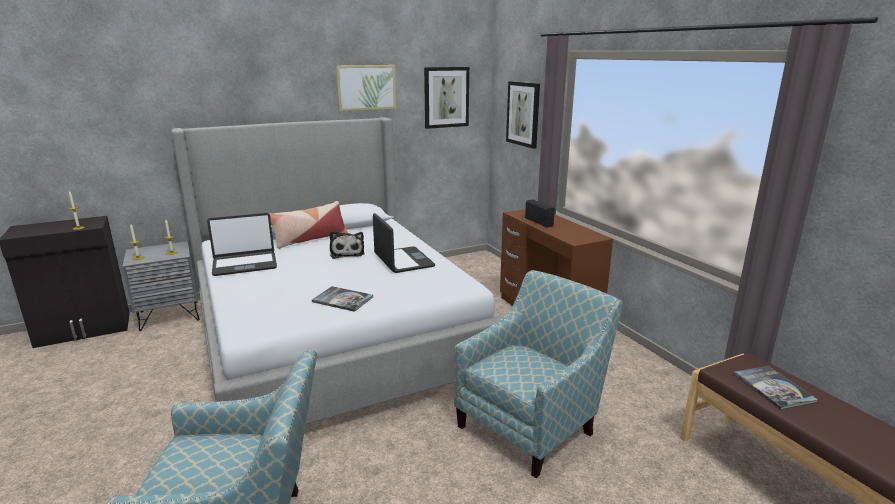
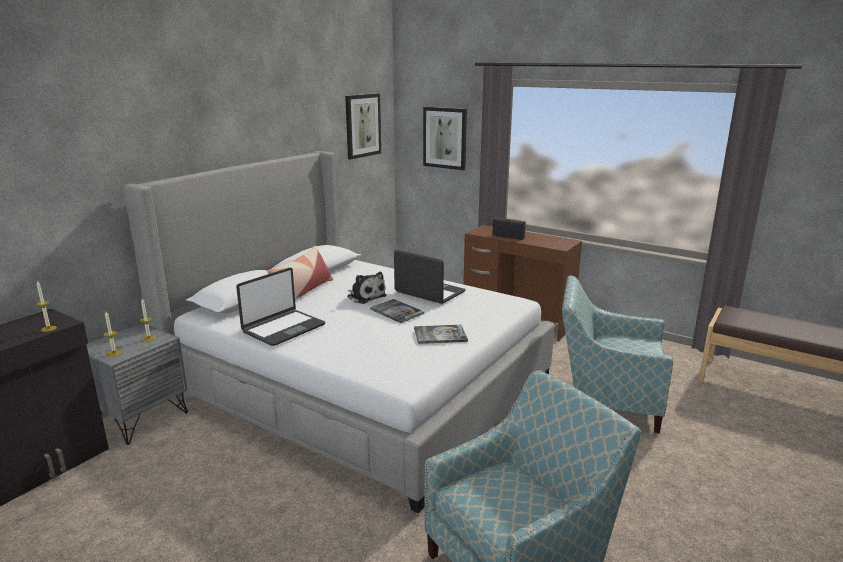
camera: 30 degrees left, 0 degrees up
picture [335,65,396,111] -> none
armchair [454,270,622,478] -> armchair turned 90 degrees counterclockwise [562,276,673,433]
book [733,366,818,410] -> book moved to [370,299,424,323]

